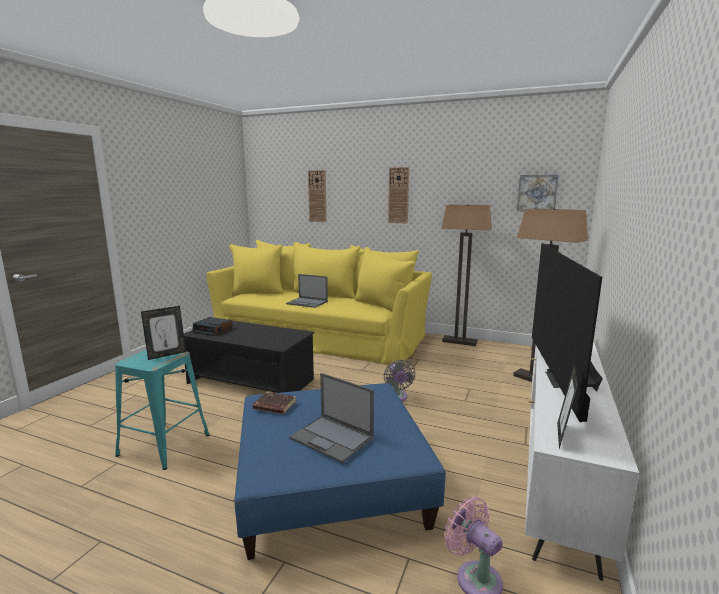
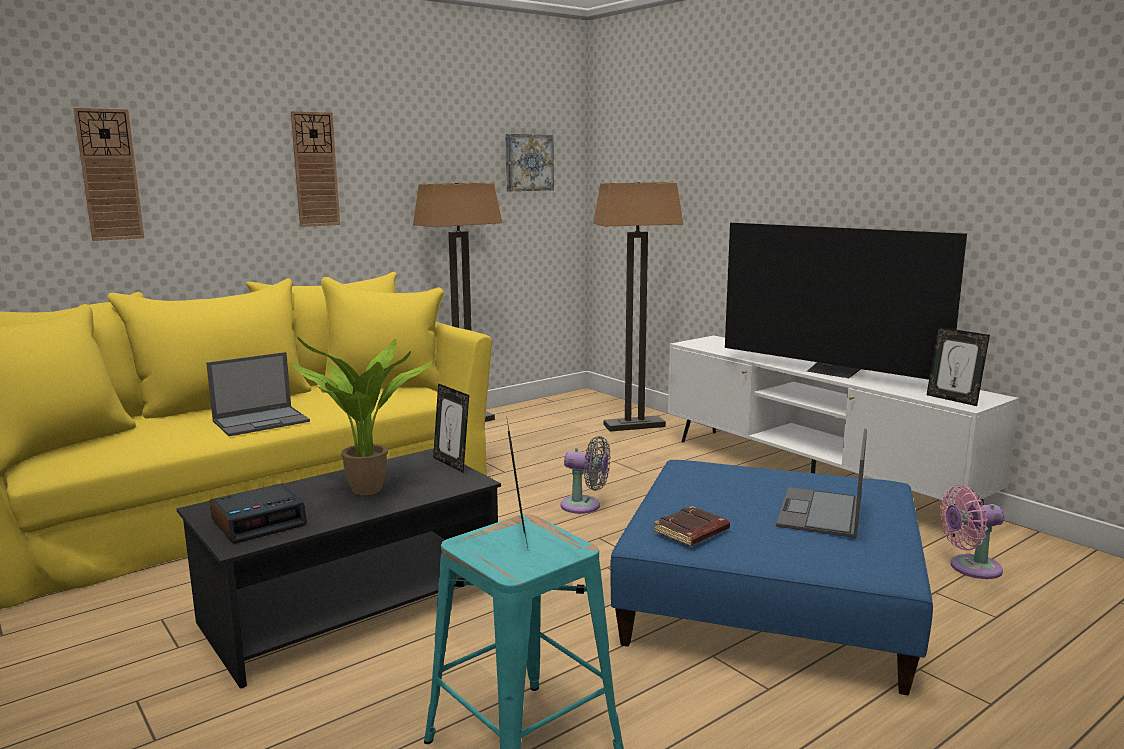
camera: 60 degrees left, 0 degrees up
laptop [289,373,374,463] -> laptop turned 135 degrees clockwise [776,429,867,538]
none -> potted plant [291,337,433,495]
none -> picture frame [433,383,469,473]

